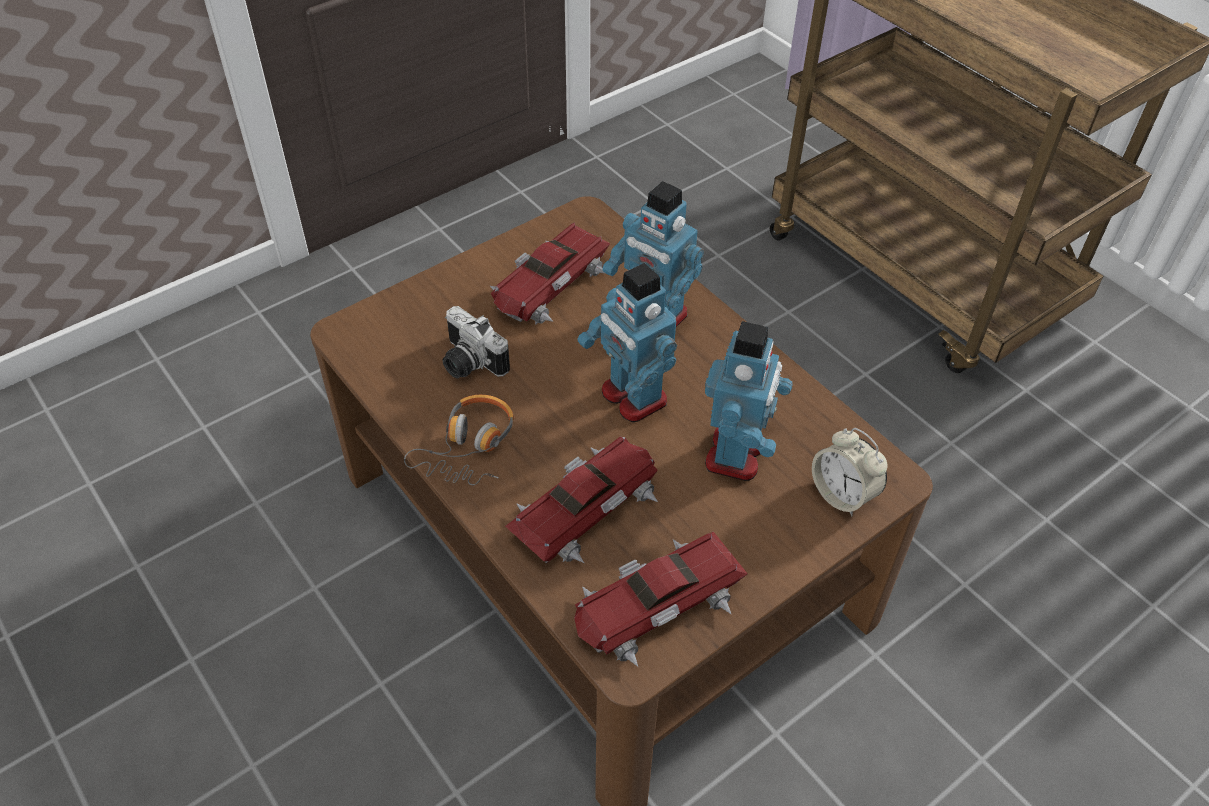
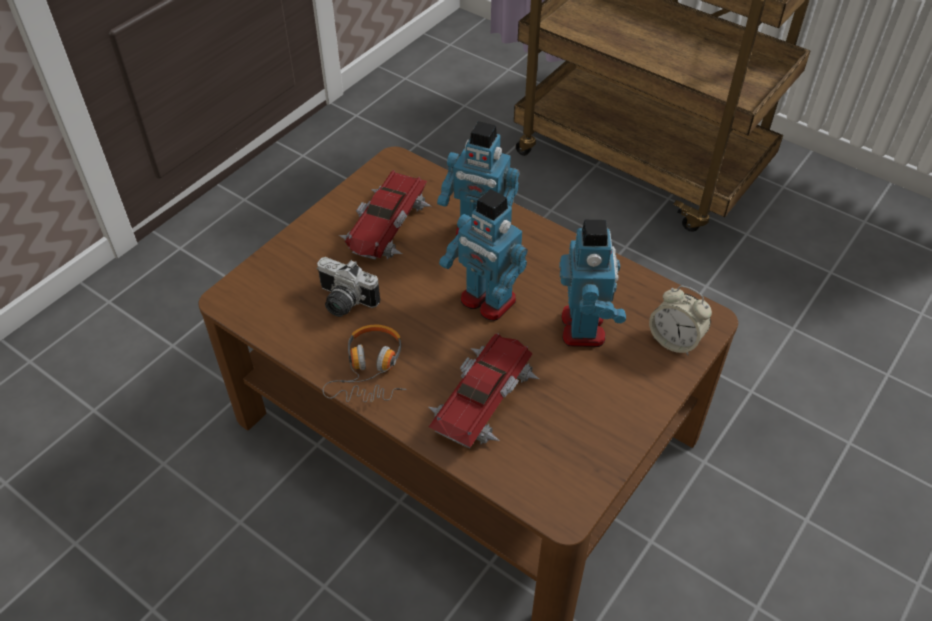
camera: 15 degrees left, 0 degrees up
toy car [574,532,748,667] -> none

